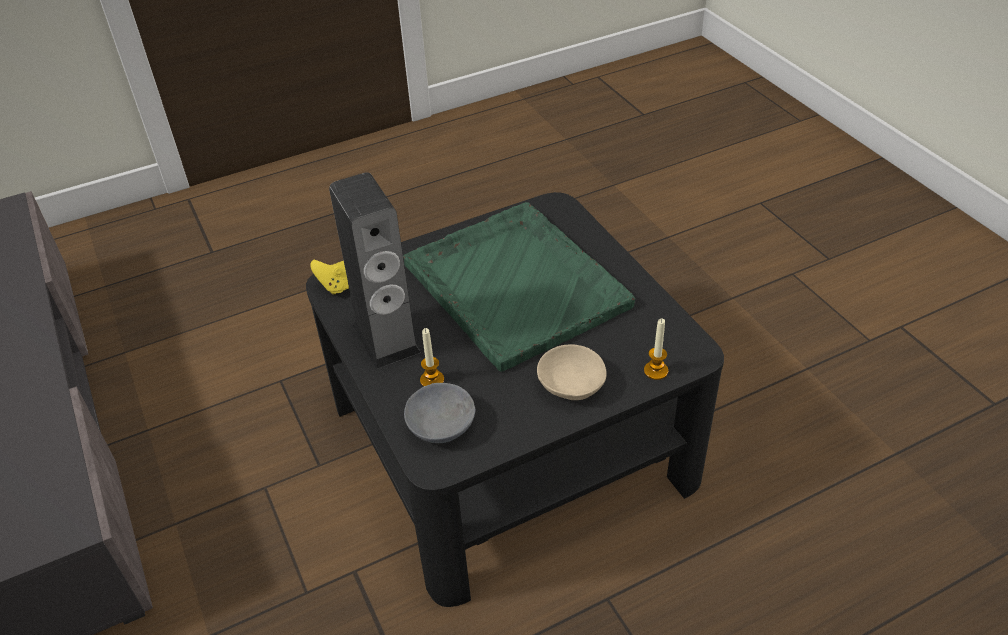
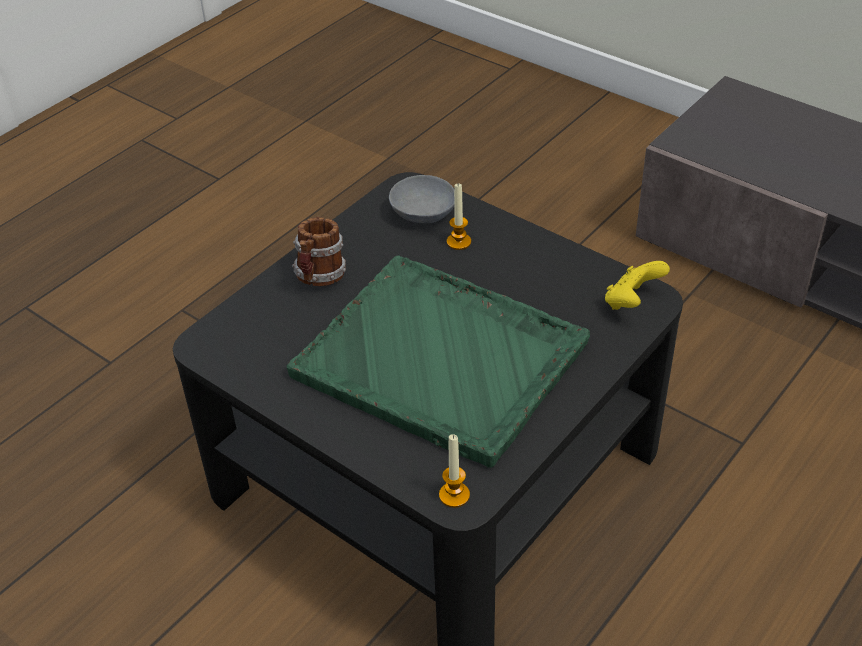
camera: 155 degrees right, 0 degrees up
speaker [329,172,421,369] -> none
beige bowl [537,344,607,400] -> mug [292,217,346,286]
candle [644,319,668,380] -> candle moved to [439,434,470,508]

